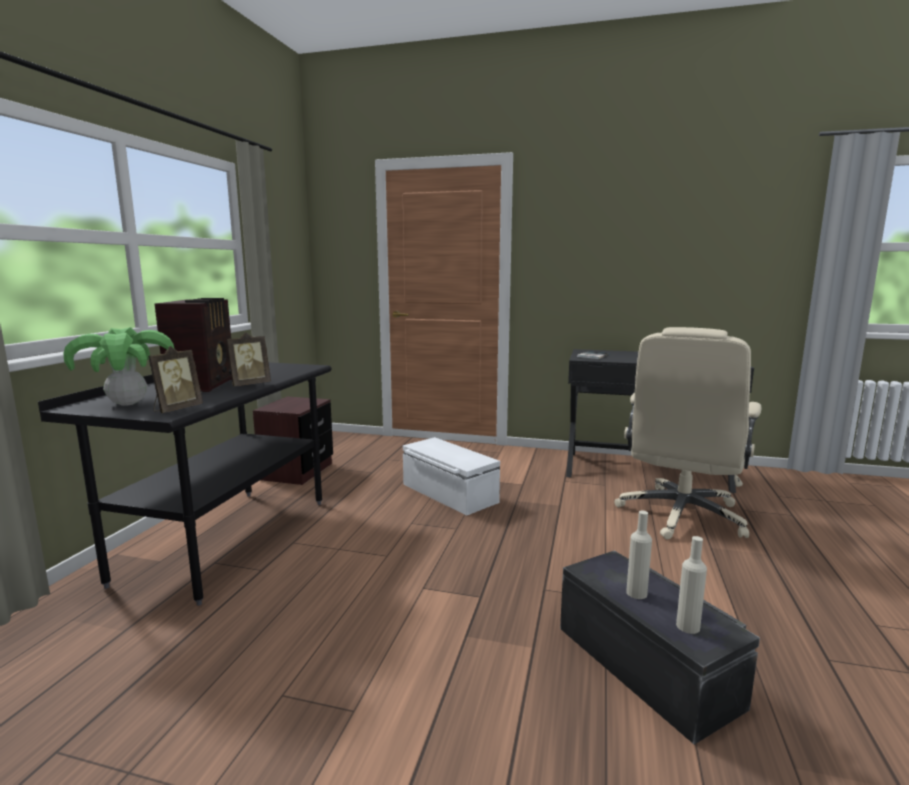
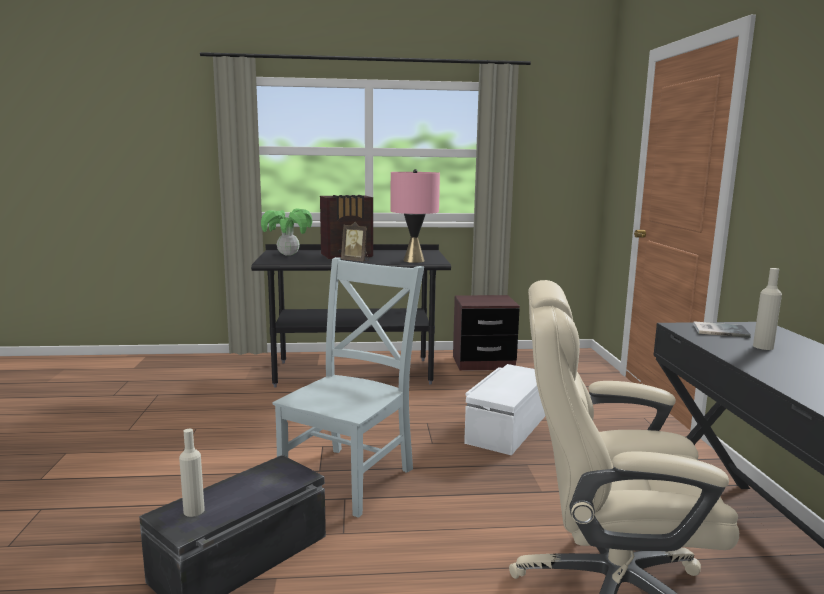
camera: 70 degrees right, 0 degrees up
picture frame [148,346,203,413] -> none
beige bottle [626,510,652,599] -> beige bottle moved to [753,268,782,350]
none -> grey chair [273,257,424,518]
none -> pink table lamp [390,169,440,263]

